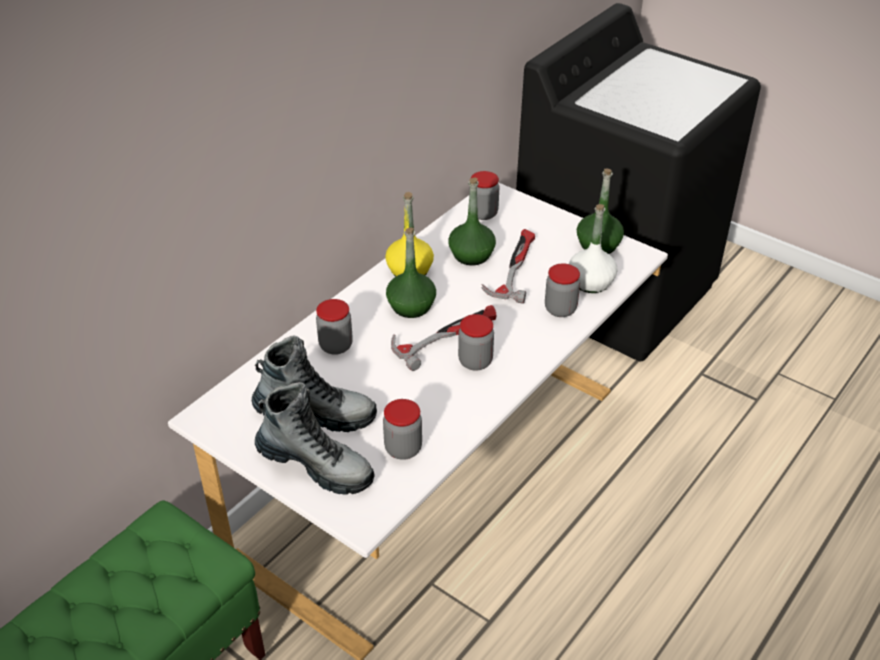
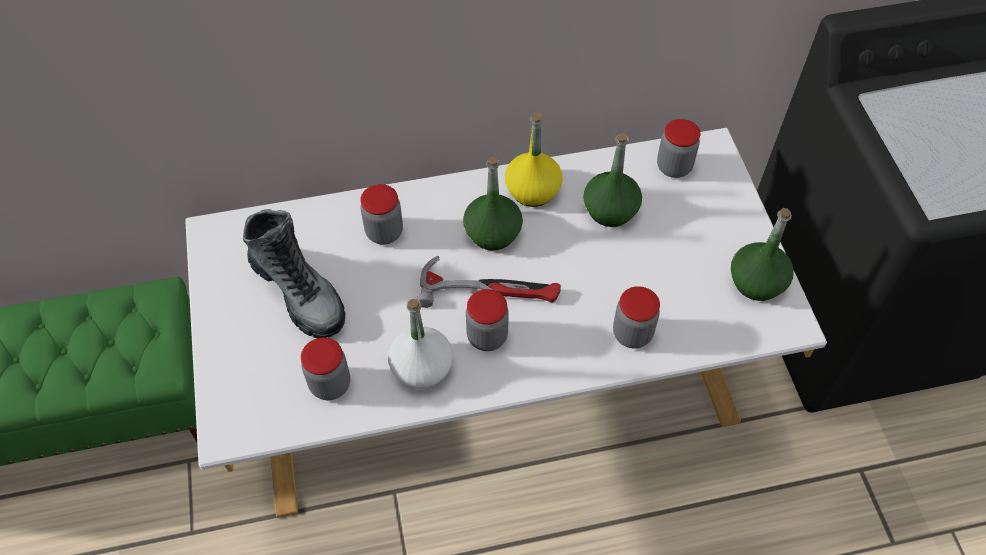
camera: 40 degrees right, 15 degrees up
boot [255,382,375,495] -> none
hammer [481,229,535,304] -> none
white bottle [569,204,618,293] -> white bottle moved to [388,299,453,389]

